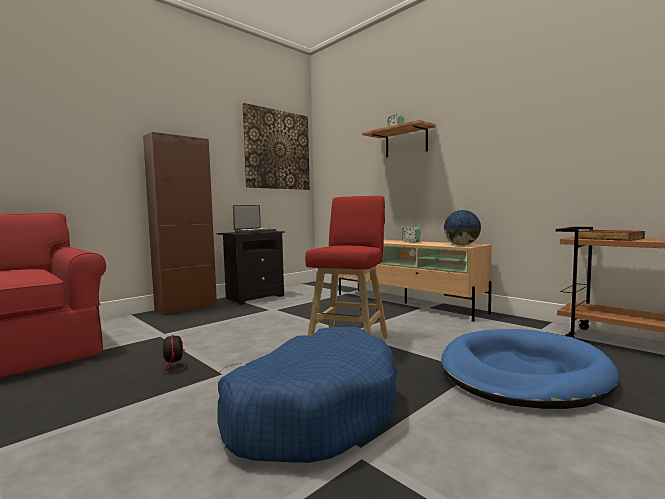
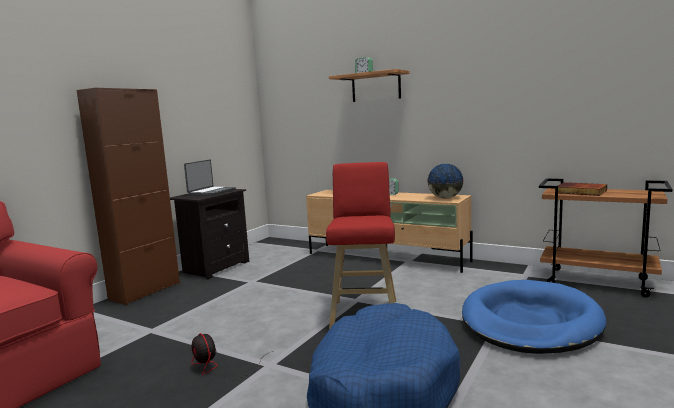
camera: 15 degrees left, 5 degrees up
picture [242,103,310,190] -> none

